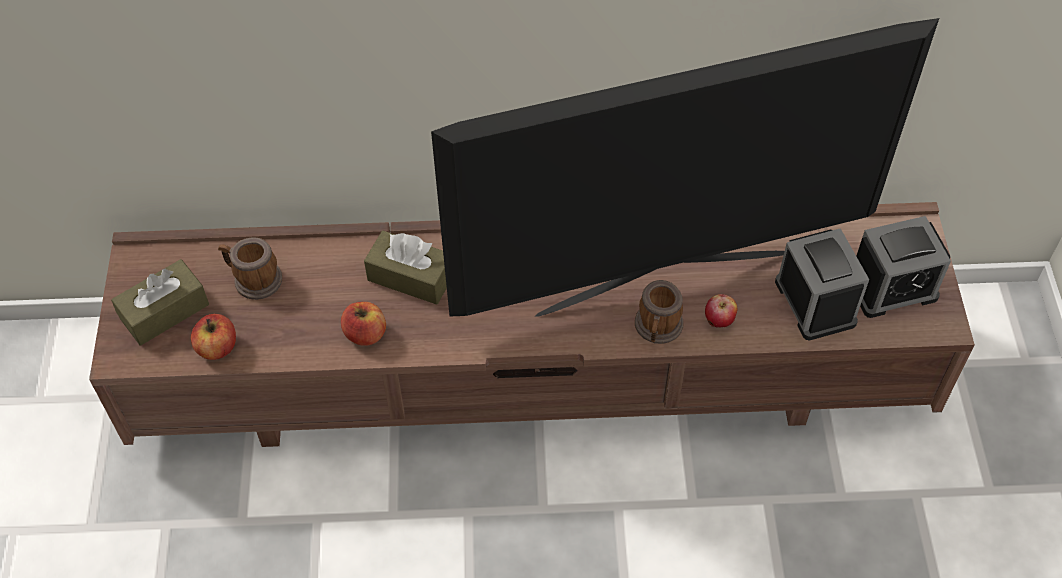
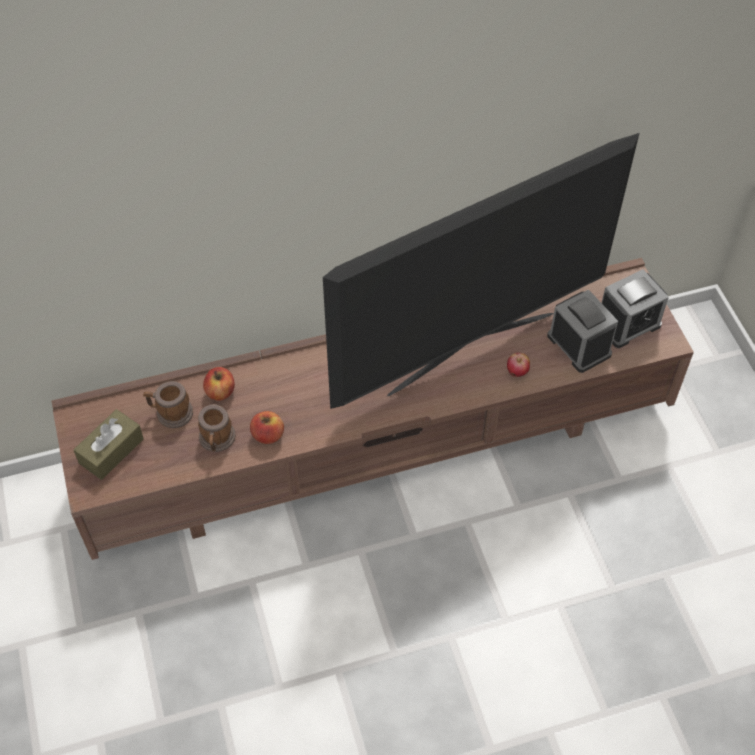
camera: 15 degrees left, 0 degrees up
apple [191,314,236,360] -> apple moved to [203,367,235,401]
brown tissue box [364,231,447,305] -> none
mug [635,280,683,344] -> mug moved to [198,404,236,452]

